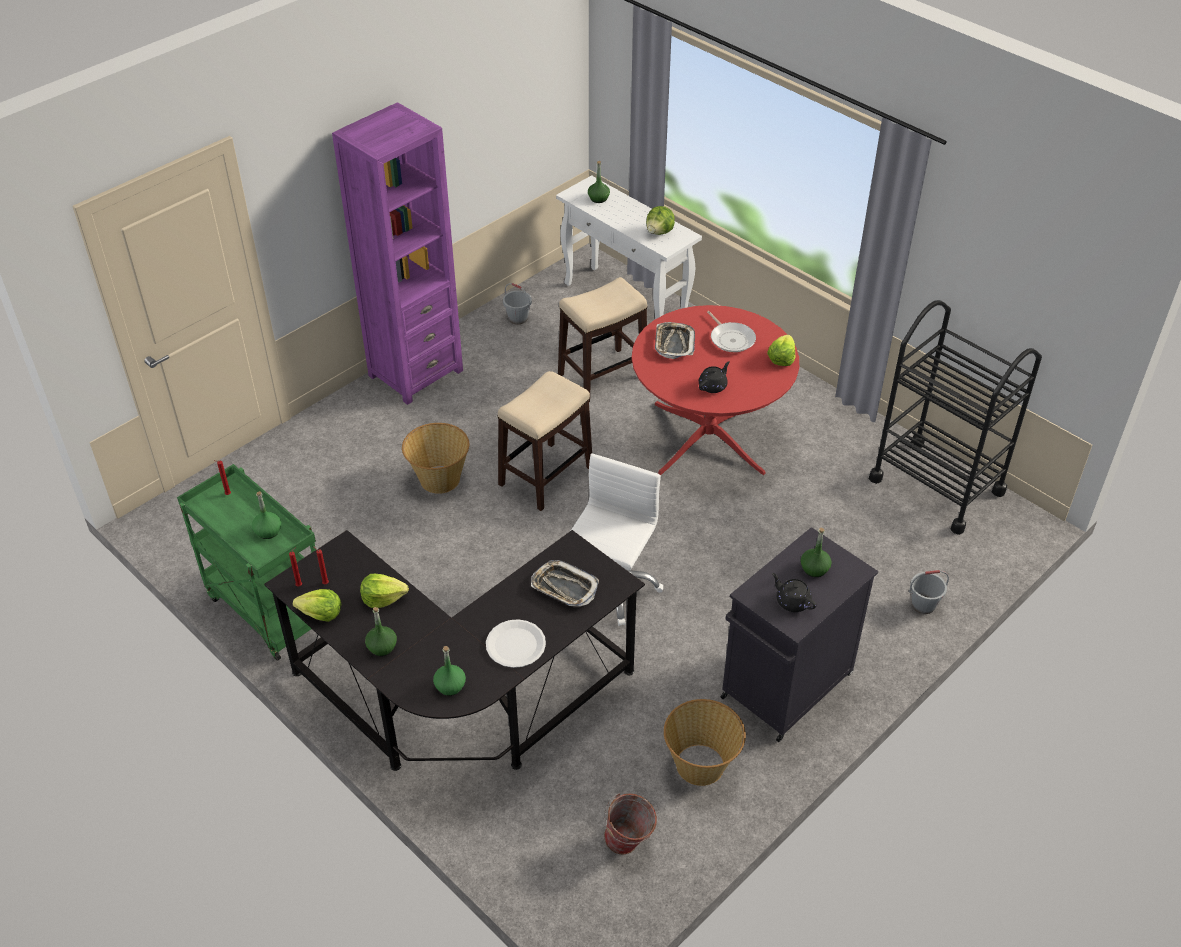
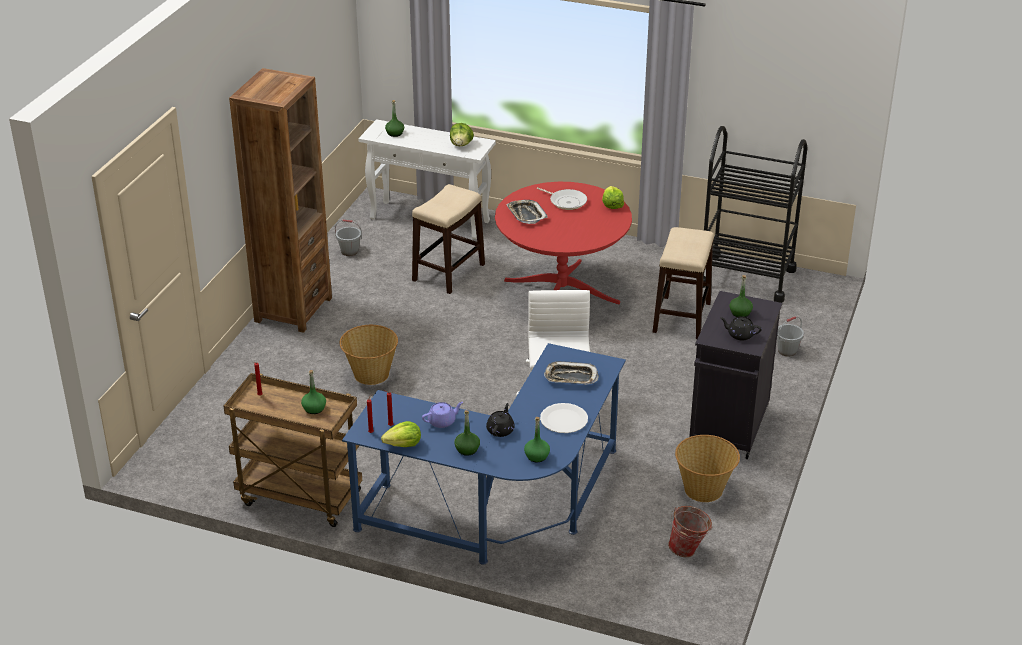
camera: 25 degrees left, 10 degrees down
green cart [177,464,316,661] -> brown cart [224,373,362,527]
black desk [264,530,645,771] -> blue desk [342,343,626,565]
purple bookcase [332,102,463,405] -> brown bookcase [229,68,332,333]
lettuce [360,574,409,608] -> purple teapot [422,402,463,428]
stool [498,371,592,511] -> stool moved to [653,227,714,339]
black teapot [699,361,730,393] -> black teapot moved to [486,403,515,437]

